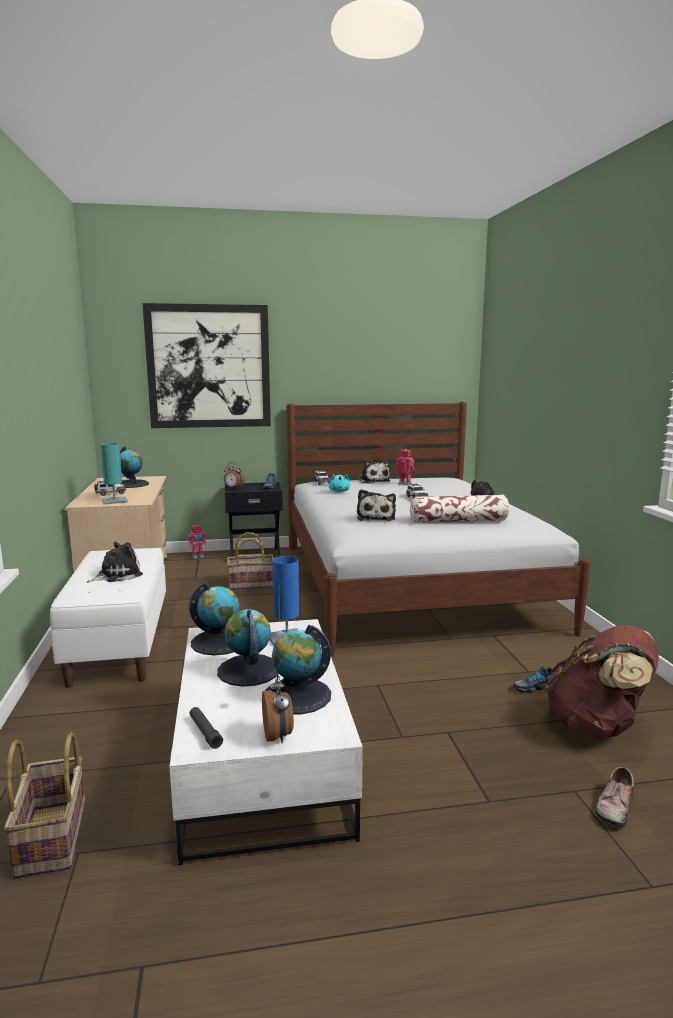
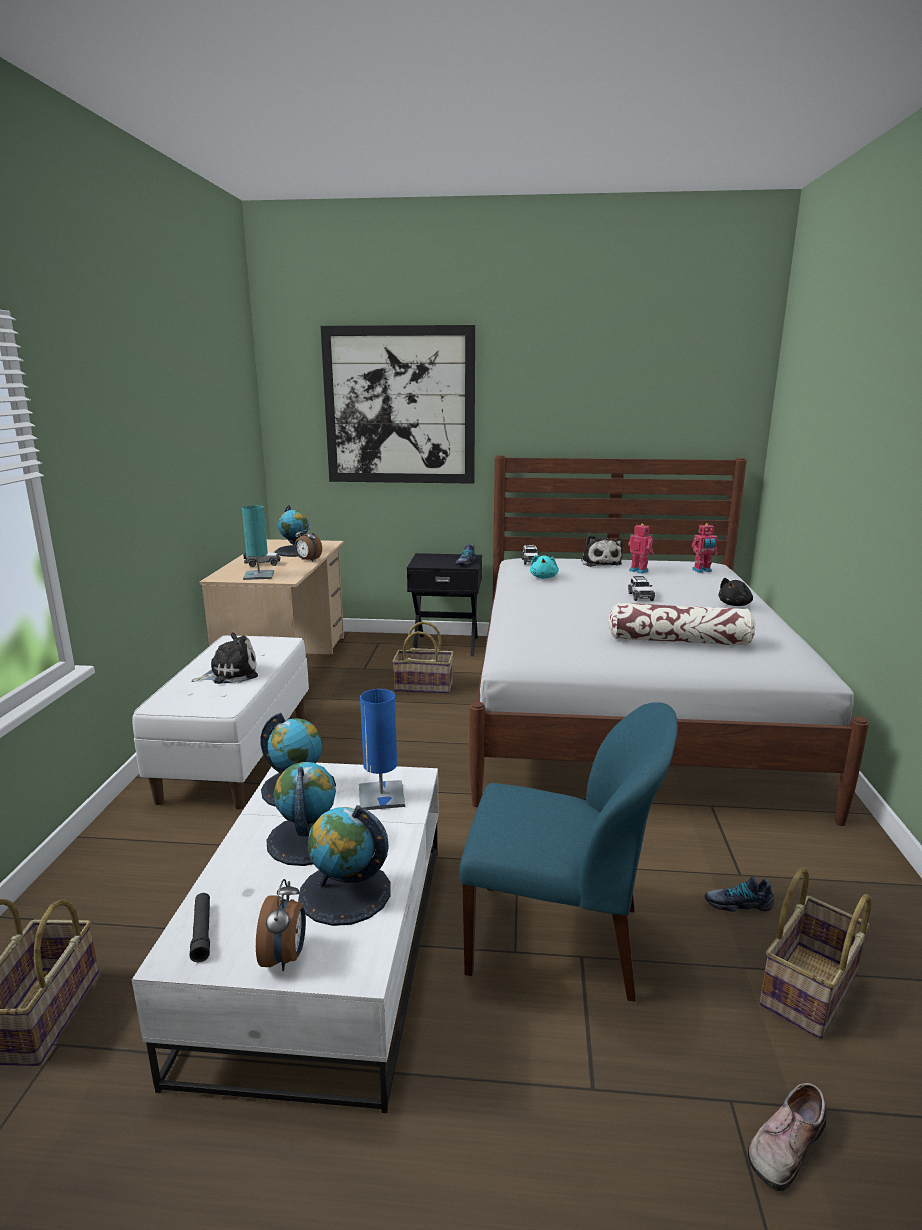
camera: 15 degrees right, 5 degrees up
toy robot [188,524,206,559] -> toy robot moved to [692,523,718,573]
alarm clock [224,462,245,489] -> alarm clock moved to [295,524,322,562]
plush toy [357,489,396,521] -> none
brown backpack [546,626,659,739] -> basket [760,867,871,1039]
none -> blue chair [459,702,678,1002]

